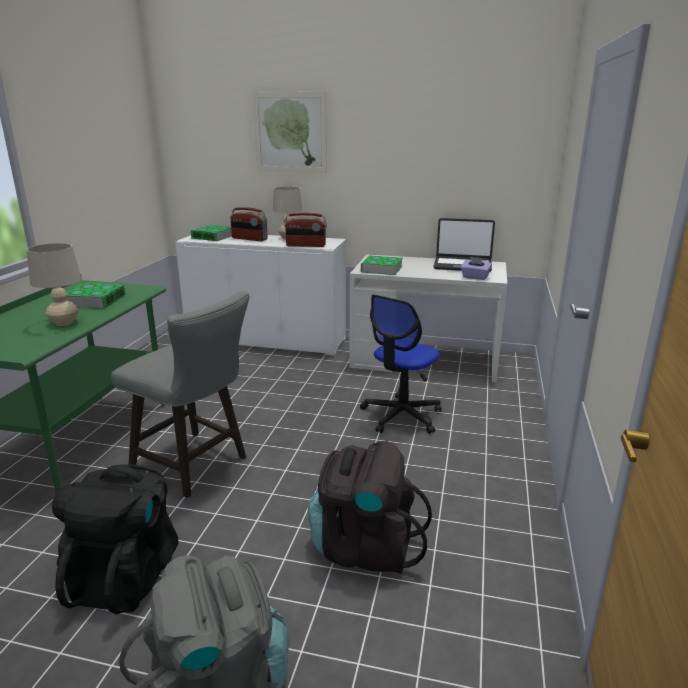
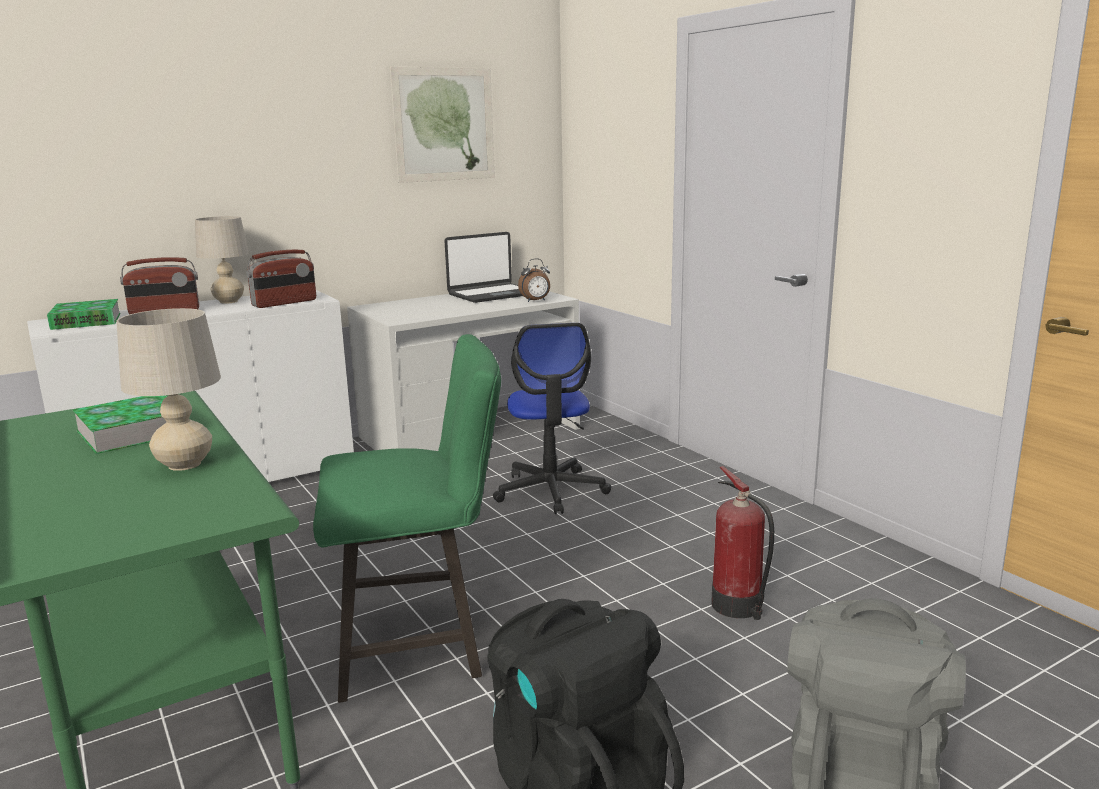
camera: 45 degrees left, 5 degrees down
grey stool [111,291,249,498] -> green stool [313,334,501,703]
picture [253,92,327,173] -> picture moved to [390,67,495,183]
black backpack [308,441,432,574] -> fire extinguisher [711,466,774,620]
book [361,255,402,275] -> none
purple tissue box [461,257,492,280] -> alarm clock [518,258,550,302]

